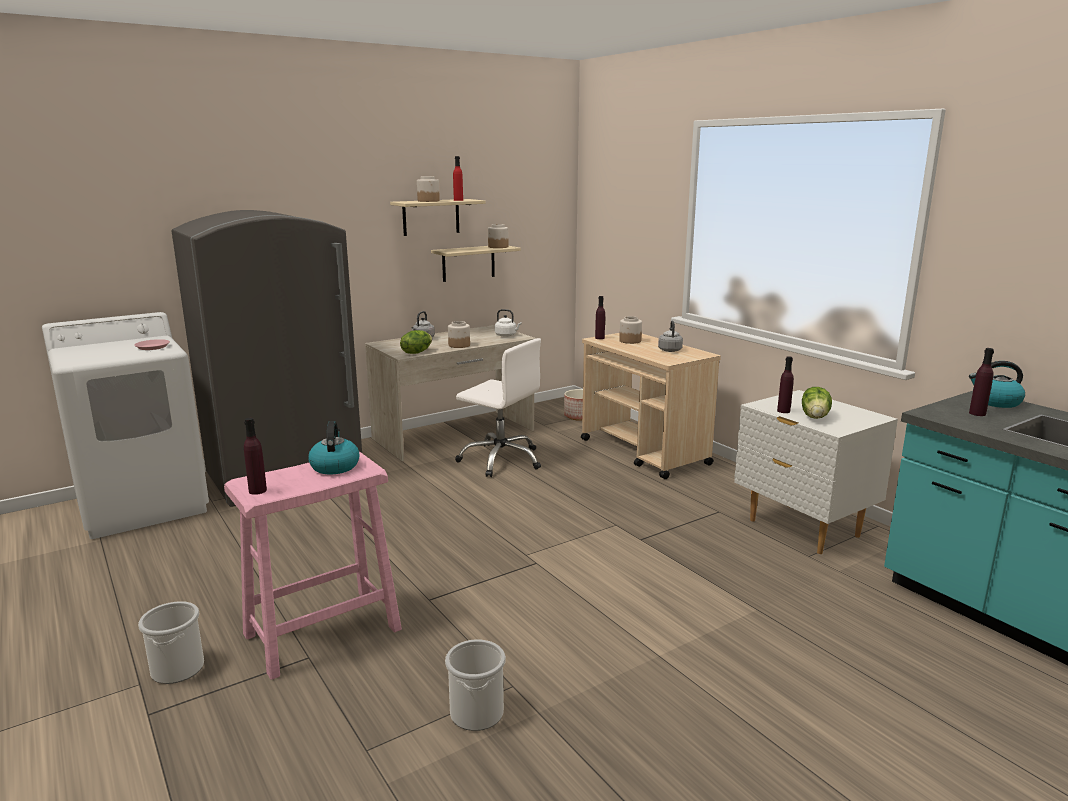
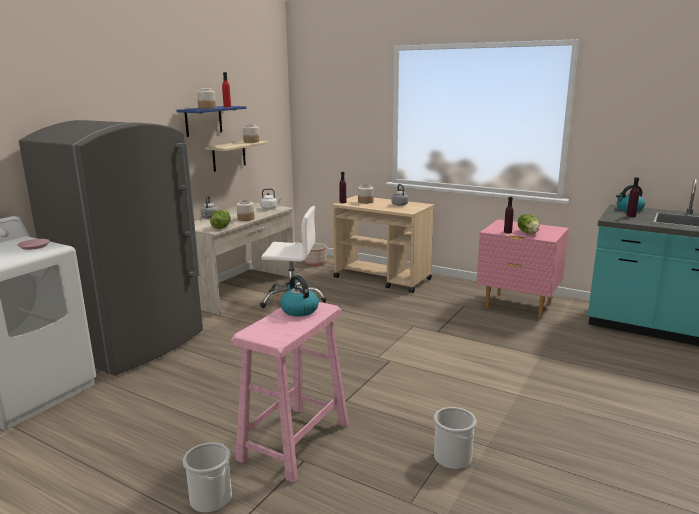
camera: 25 degrees left, 0 degrees up
purple bottle [244,418,267,495] -> none
beige shelf [390,199,485,236] -> blue shelf [177,106,246,137]
white nightstand [734,390,898,554] -> pink nightstand [477,220,569,318]

